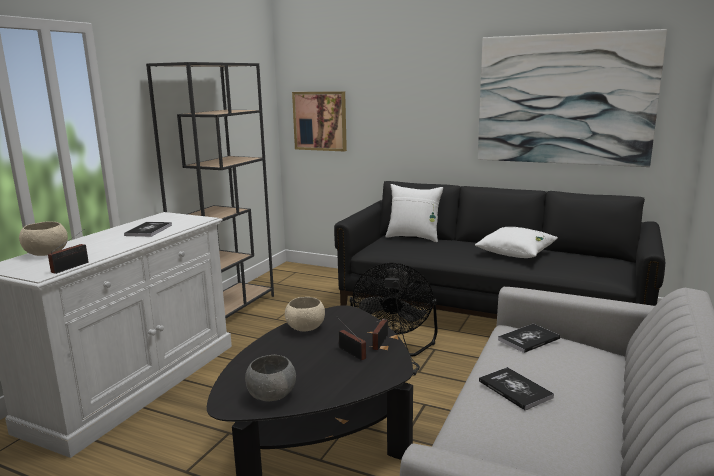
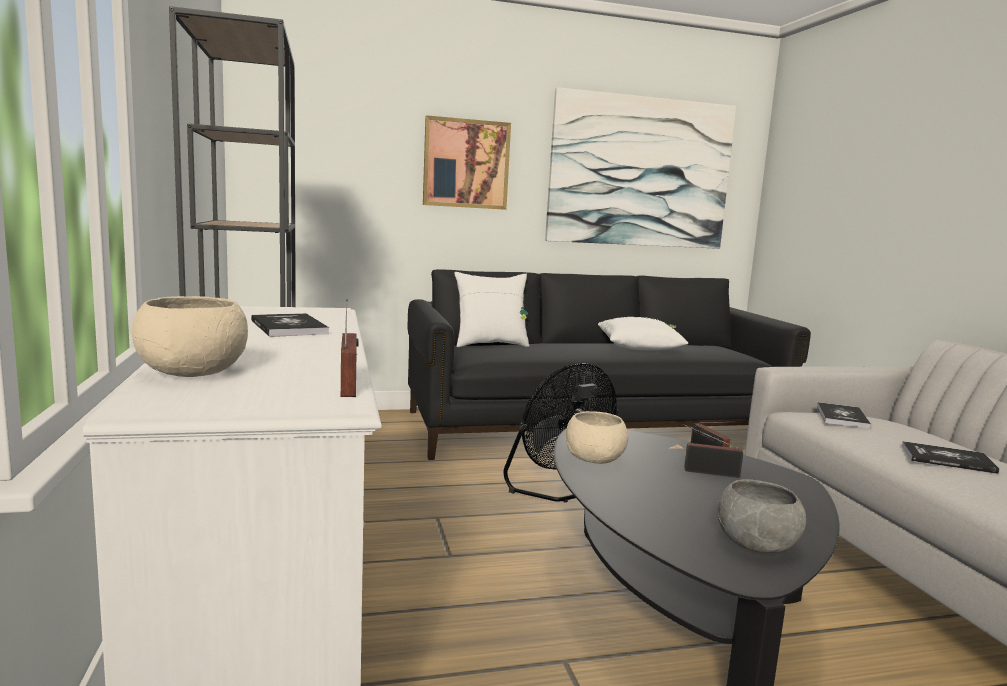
camera: 40 degrees left, 5 degrees down
picture [292,91,347,152] -> picture moved to [423,115,511,210]

